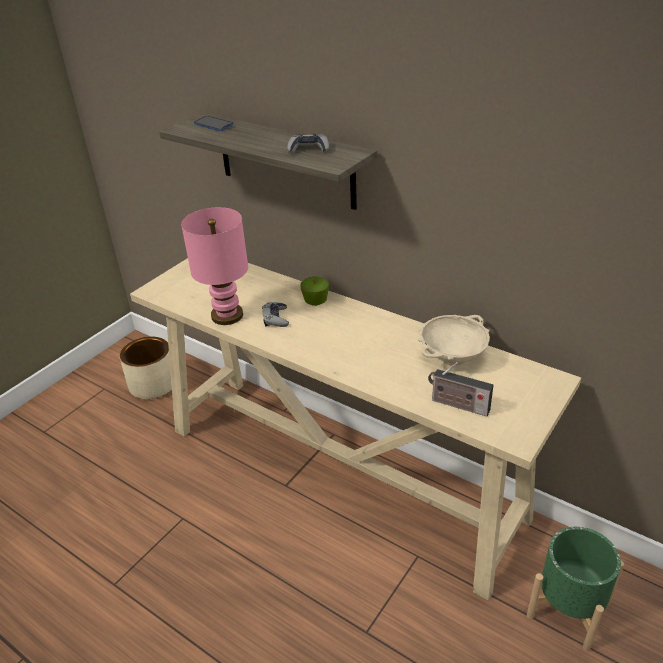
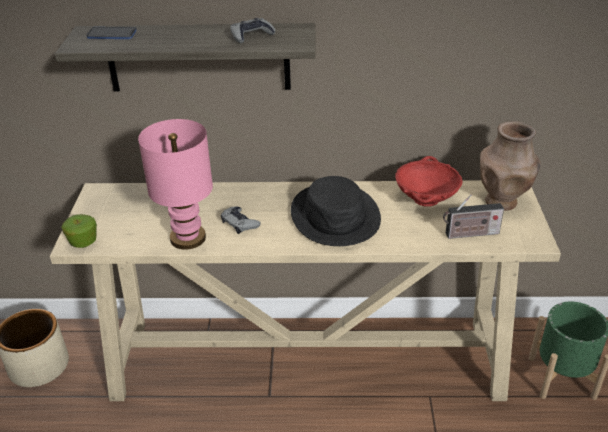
camera: 35 degrees left, 0 degrees up
apple [300,276,329,306] -> apple moved to [61,214,97,248]
beige bowl [418,315,490,366] -> red bowl [395,156,462,207]
none -> black hat [291,176,381,246]
none -> brown vase [480,121,541,211]

